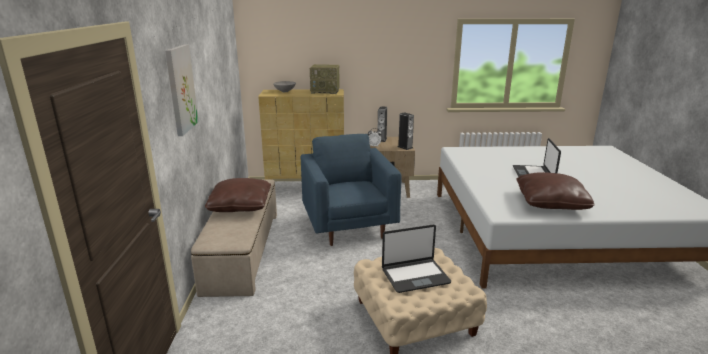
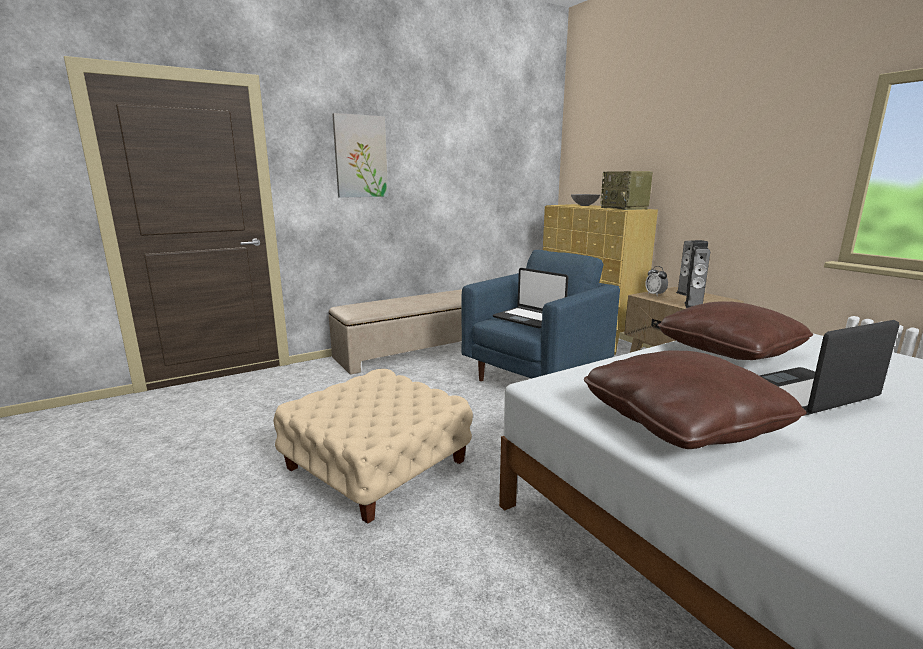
camera: 60 degrees right, 5 degrees down
brown pillow [205,178,271,212] -> brown pillow moved to [658,301,813,360]
laptop [382,225,451,293] -> laptop moved to [493,268,568,329]

